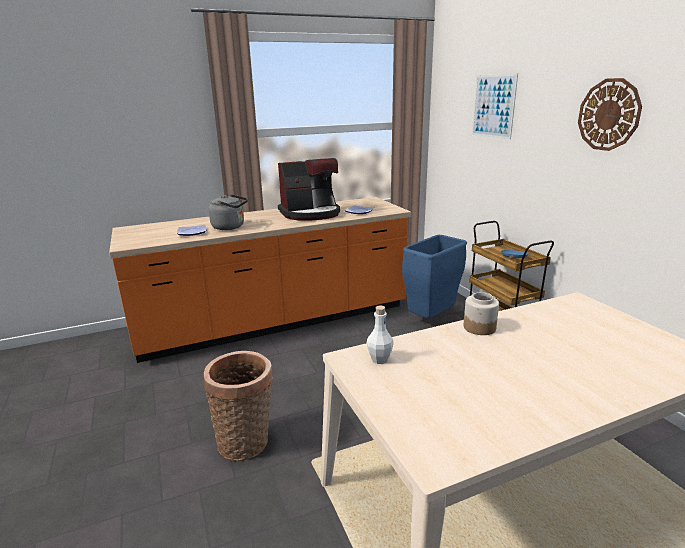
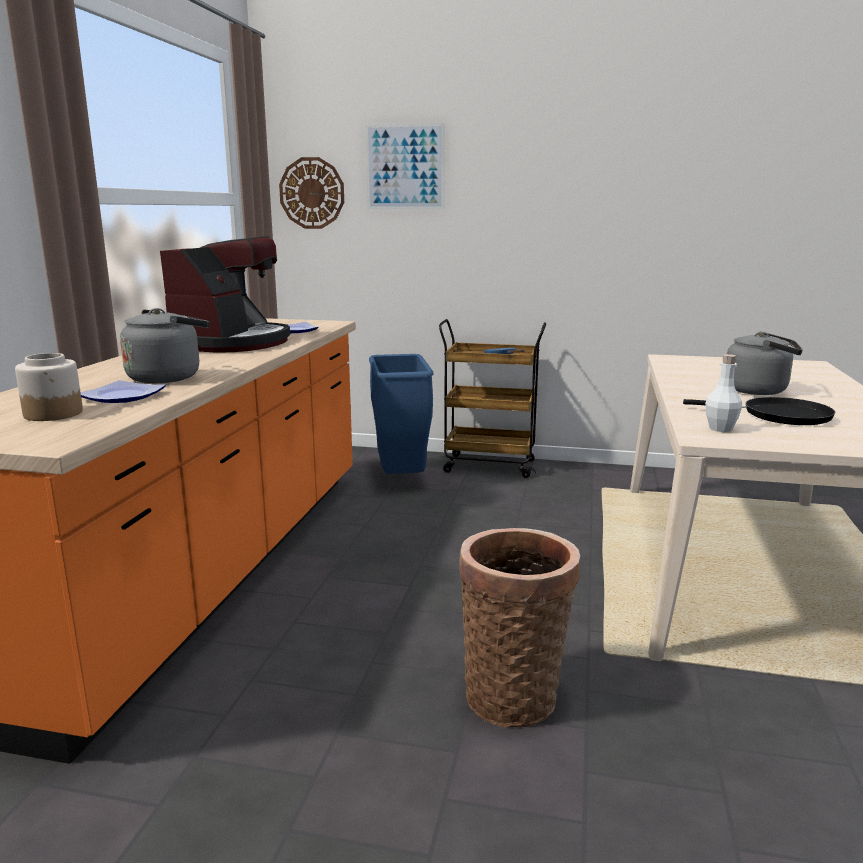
camera: 55 degrees left, 5 degrees down
jar [464,292,499,335] -> jar moved to [15,353,83,421]
wall clock [578,78,642,151] -> wall clock moved to [279,157,344,229]
none -> black frying pan [683,397,836,425]
none -> grey kettle [727,331,803,395]

